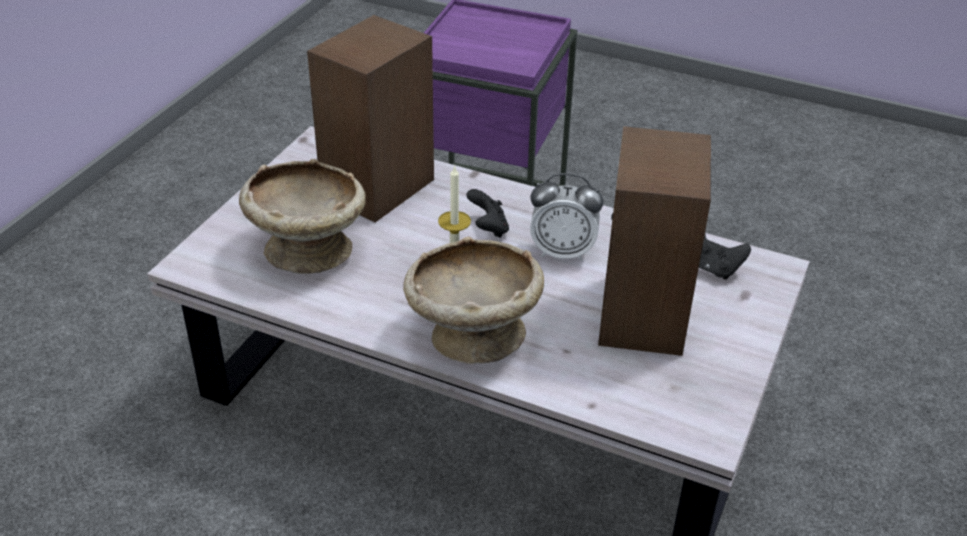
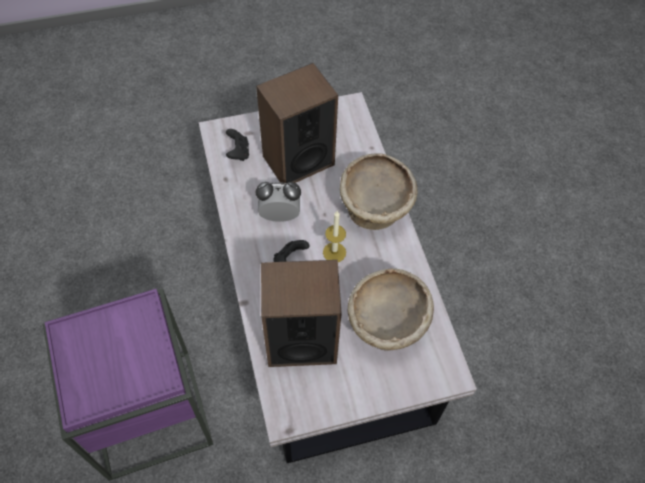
camera: 130 degrees left, 20 degrees up
alarm clock [530,173,604,261] -> alarm clock turned 60 degrees counterclockwise [256,182,301,222]

